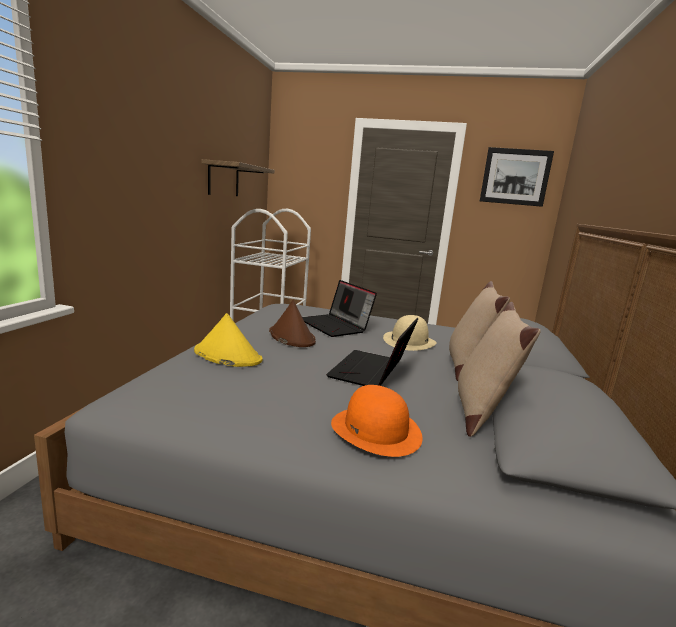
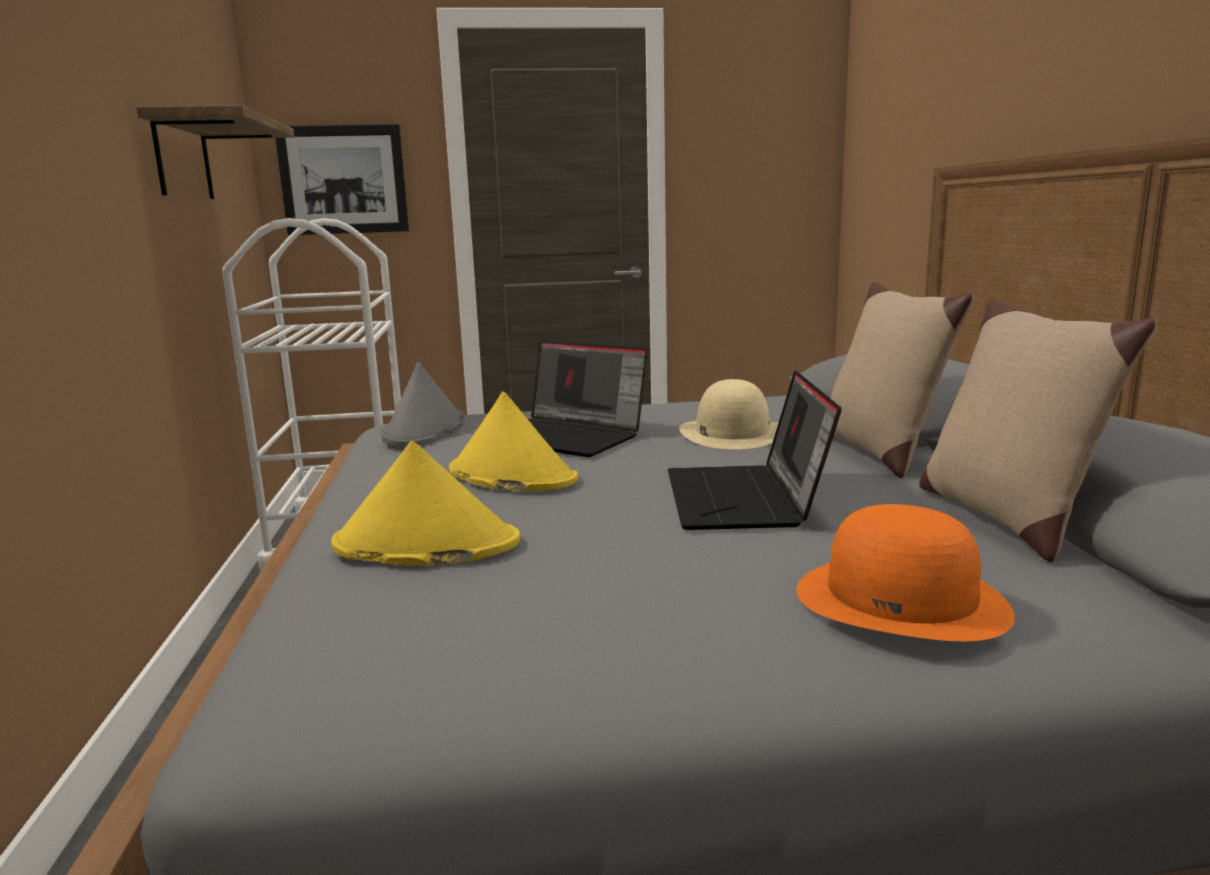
camera: 20 degrees left, 0 degrees up
brown hat [269,300,316,347] -> yellow hat [449,392,578,492]
picture [480,147,554,207] -> picture moved to [275,124,409,235]
none -> grey hat [381,362,465,446]

